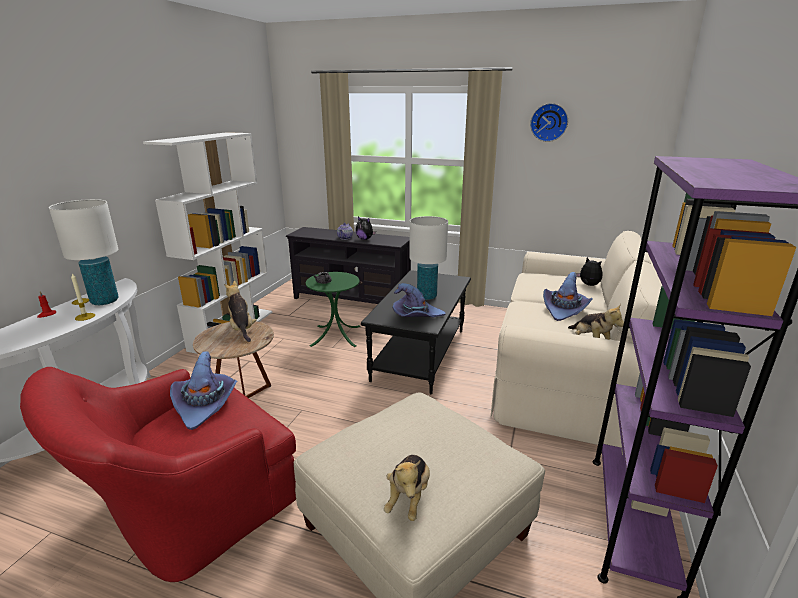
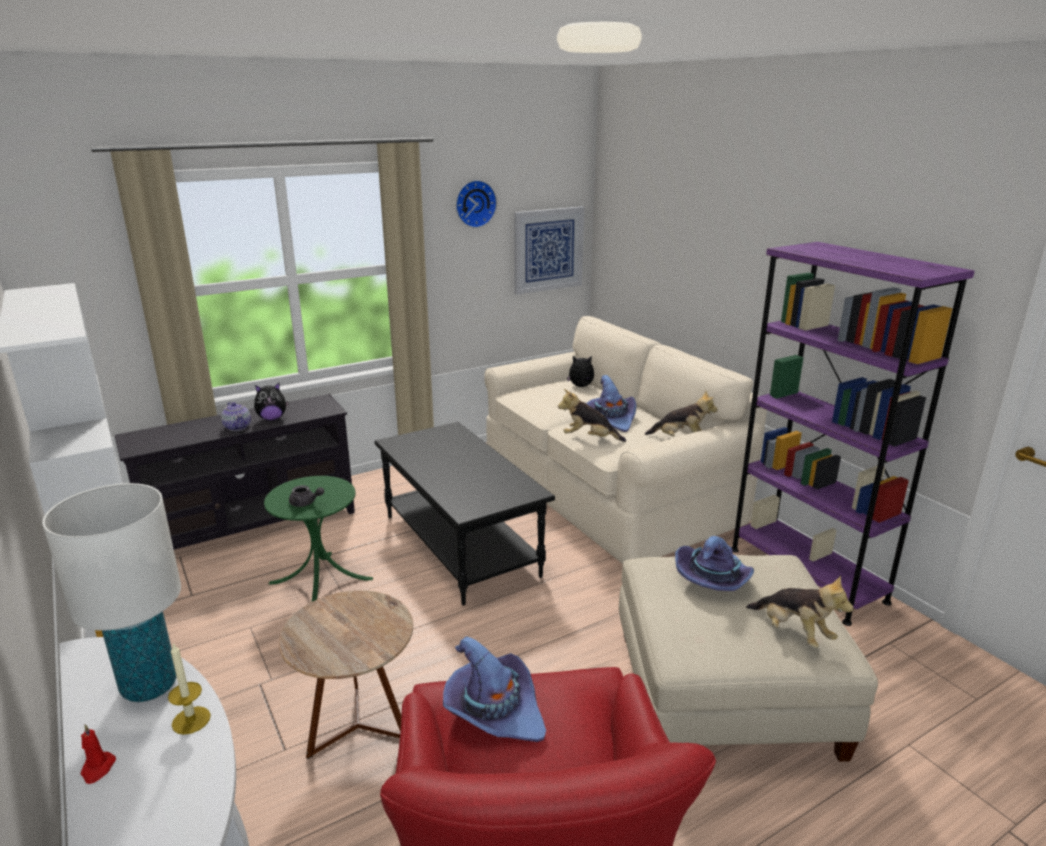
camera: 50 degrees left, 0 degrees up
plush toy [224,281,257,342] -> plush toy moved to [558,389,626,442]
purple hat [393,283,446,317] -> purple hat moved to [675,536,754,591]
white table lamp [410,216,448,300] -> none
none -> picture [514,207,584,295]

